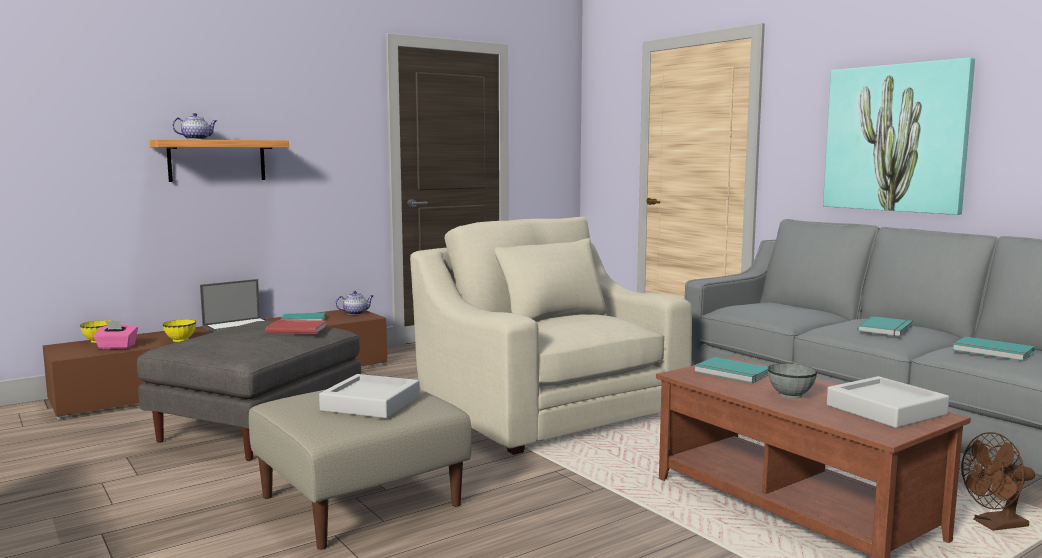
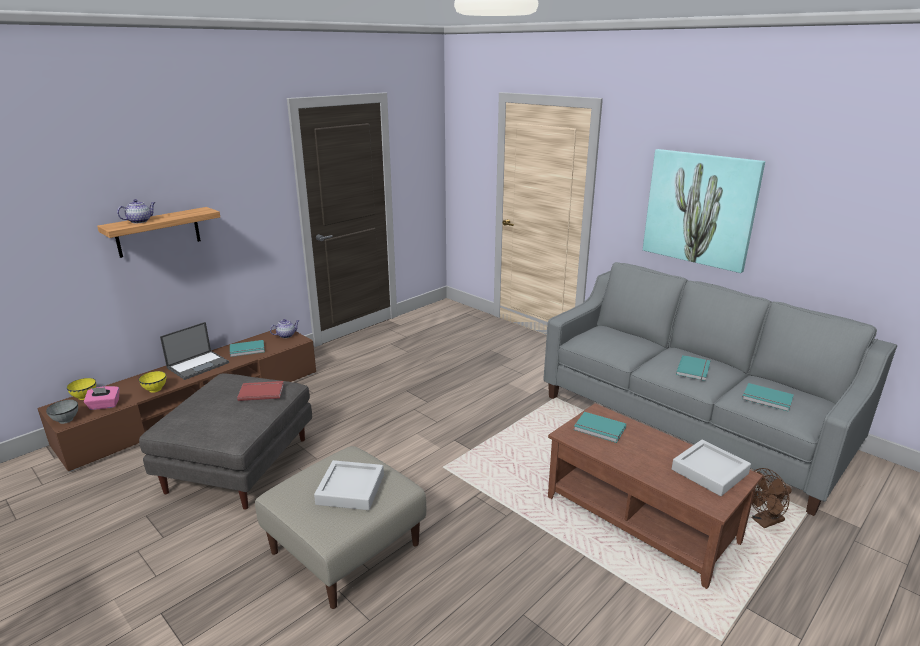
camera: 10 degrees left, 15 degrees up
beige armchair [410,217,692,455] -> none
grey bowl [768,363,817,399] -> grey bowl moved to [46,400,78,424]

